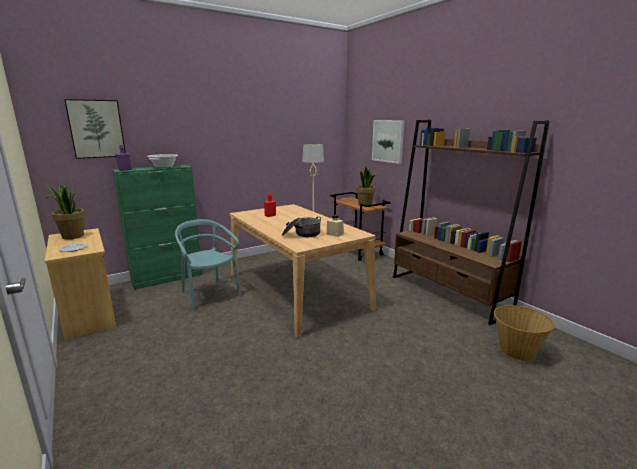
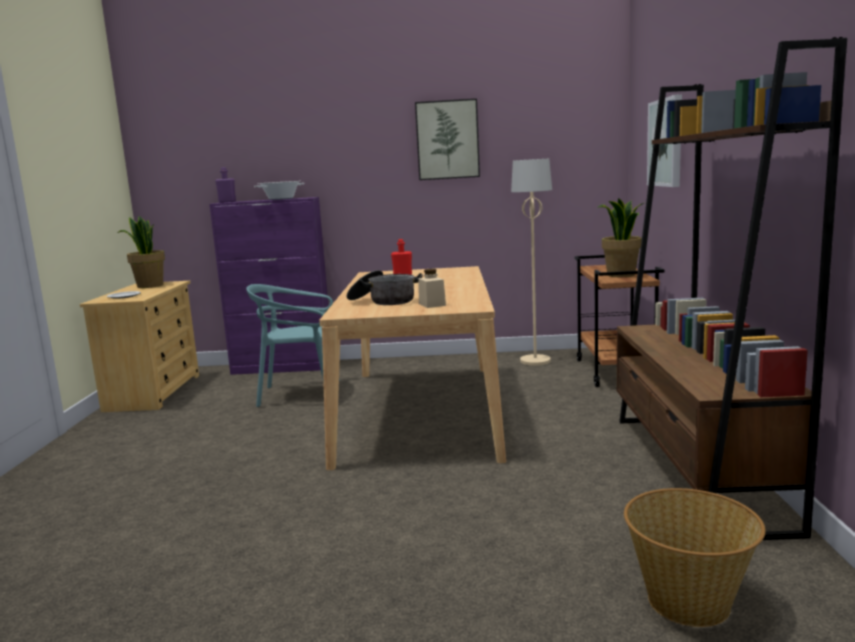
camera: 35 degrees right, 5 degrees down
picture [64,99,126,159] -> picture moved to [415,98,480,180]
green cabinet [112,165,203,290] -> purple cabinet [209,197,329,375]
turquoise chair [175,219,241,310] -> turquoise chair turned 90 degrees counterclockwise [246,284,340,407]

